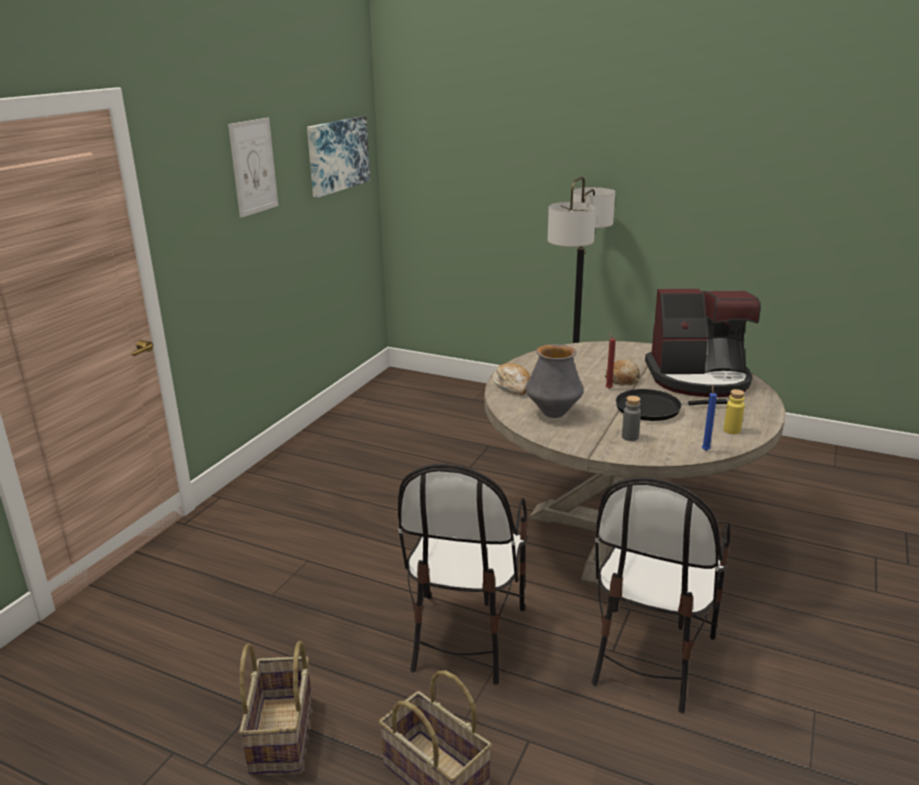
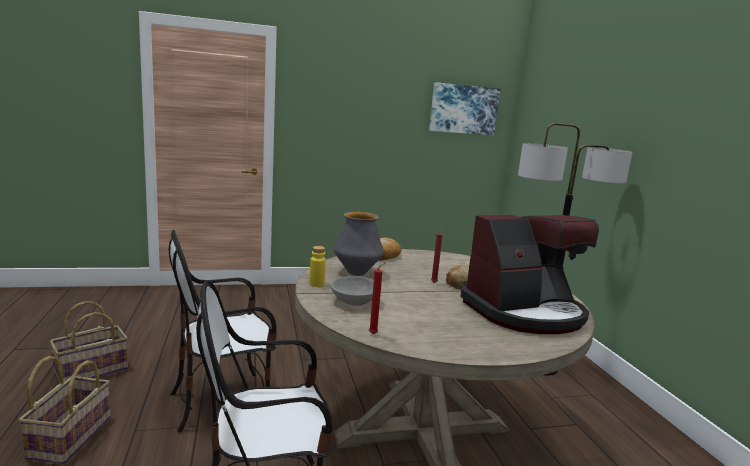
camera: 50 degrees right, 10 degrees down
picture [228,118,278,218] -> none
black frying pan [616,389,728,421] -> none
grey bottle [622,396,641,441] -> grey bowl [331,276,382,306]
coffee machine [645,289,761,397] -> coffee machine turned 75 degrees counterclockwise [461,215,599,334]
blue candle [702,385,717,451] -> red candle [369,262,386,334]
yellow bottle [724,389,745,434] -> yellow bottle moved to [309,246,326,287]

